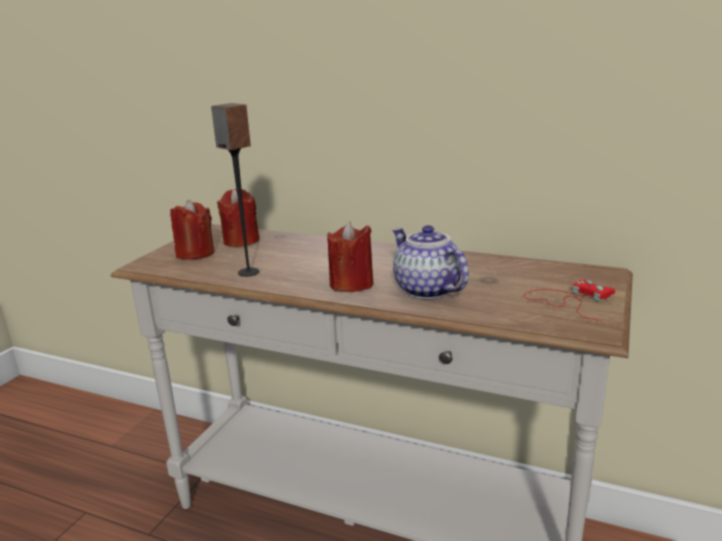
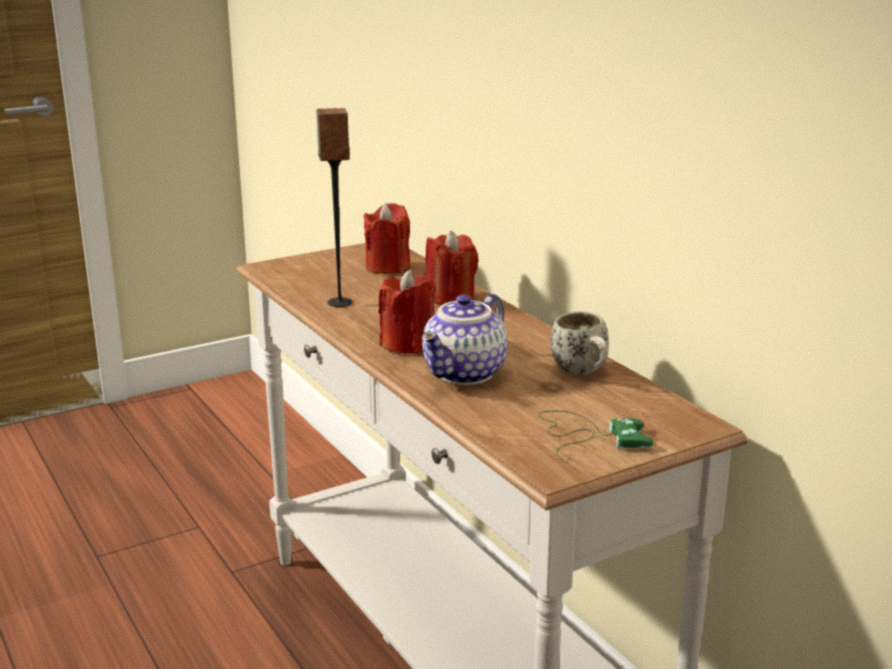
camera: 35 degrees right, 0 degrees up
red candle [170,200,214,260] -> red candle moved to [425,231,479,305]
teapot [392,225,469,299] -> teapot turned 150 degrees counterclockwise [422,293,508,385]
red game controller [524,280,615,321] -> green game controller [539,411,653,464]
none -> white mug [551,312,609,375]

